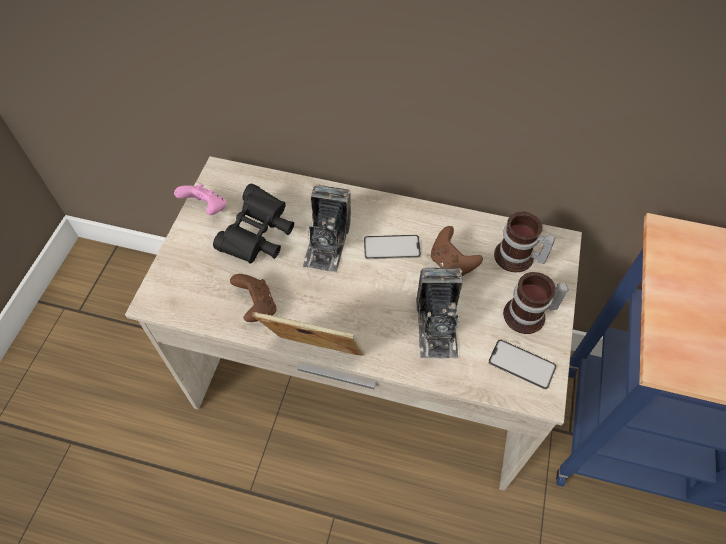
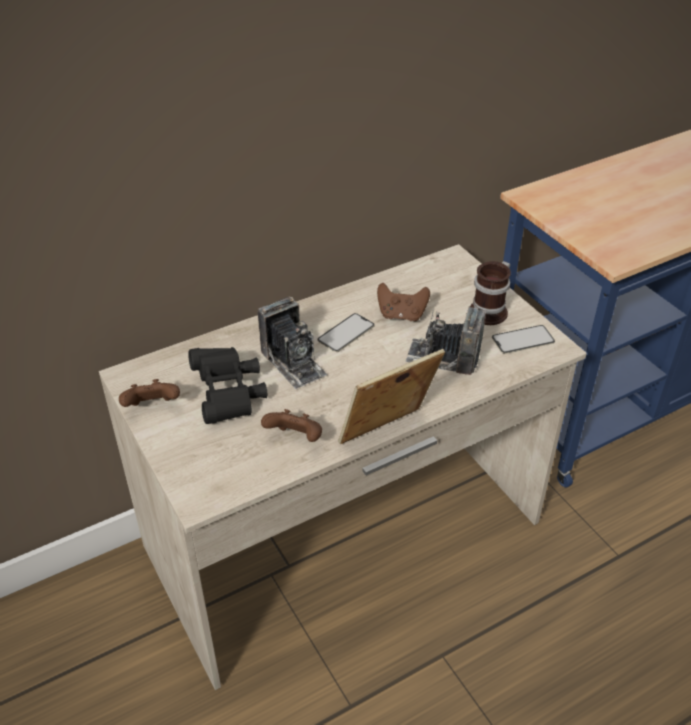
camera: 45 degrees left, 15 degrees down
pink game controller [174,183,226,215] -> brown game controller [119,379,180,407]
camera [416,267,463,359] -> camera turned 150 degrees clockwise [406,307,485,375]
mug [494,211,555,272] -> none

